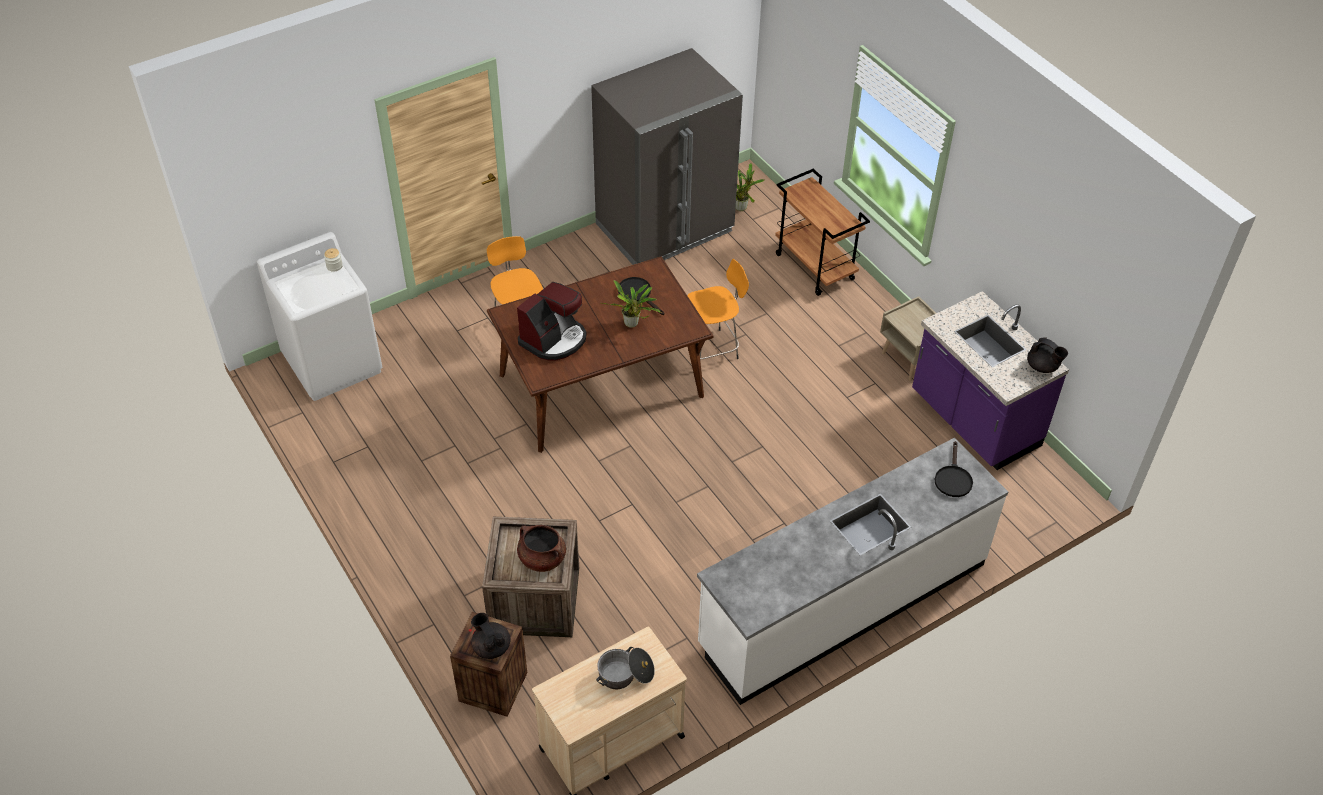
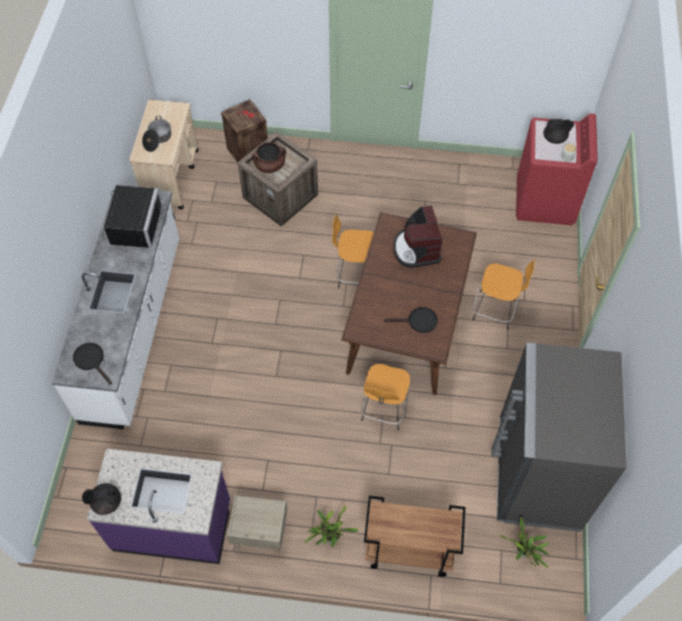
camera: 130 degrees right, 10 degrees up
white washing machine [257,232,382,401] -> red washing machine [516,114,598,225]
black teapot [471,613,511,659] -> black teapot moved to [544,119,574,144]
potted plant [601,280,661,328] -> potted plant moved to [304,506,358,547]
none -> black microwave [102,185,163,248]
none -> orange stool [332,214,374,288]

